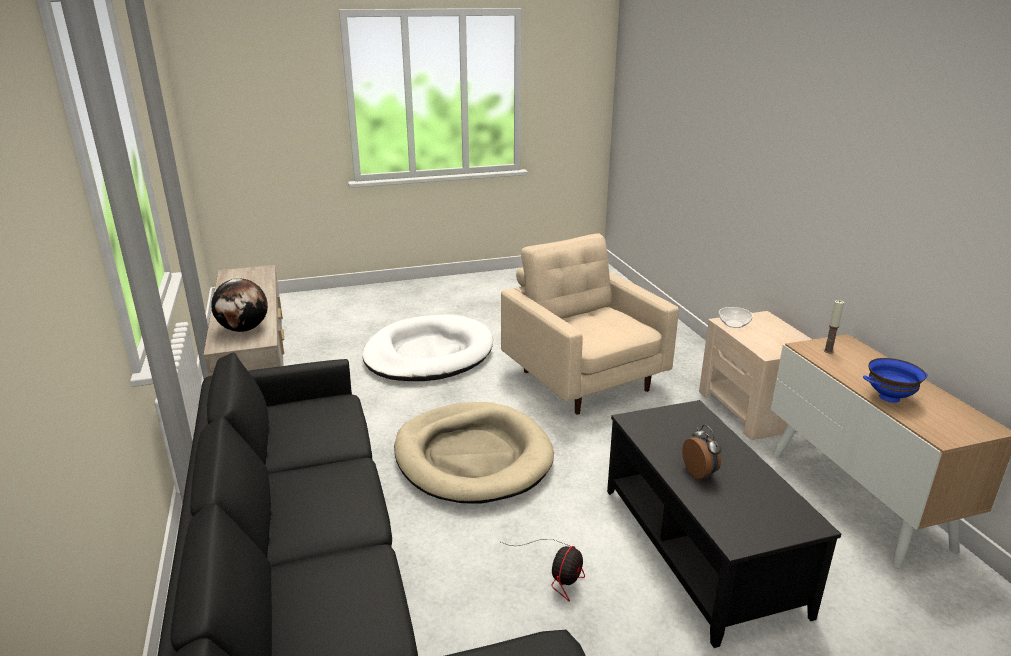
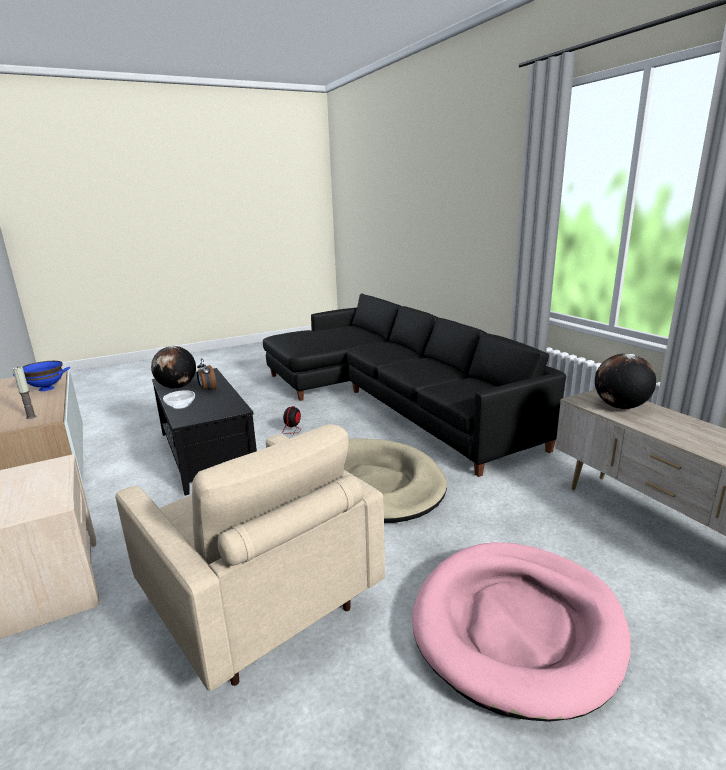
camera: 170 degrees right, 5 degrees down
white dog bed [362,314,493,381] -> pink dog bed [412,542,631,722]
bowl [719,307,753,328] -> bowl moved to [163,390,195,409]
none -> globe [151,346,196,389]

